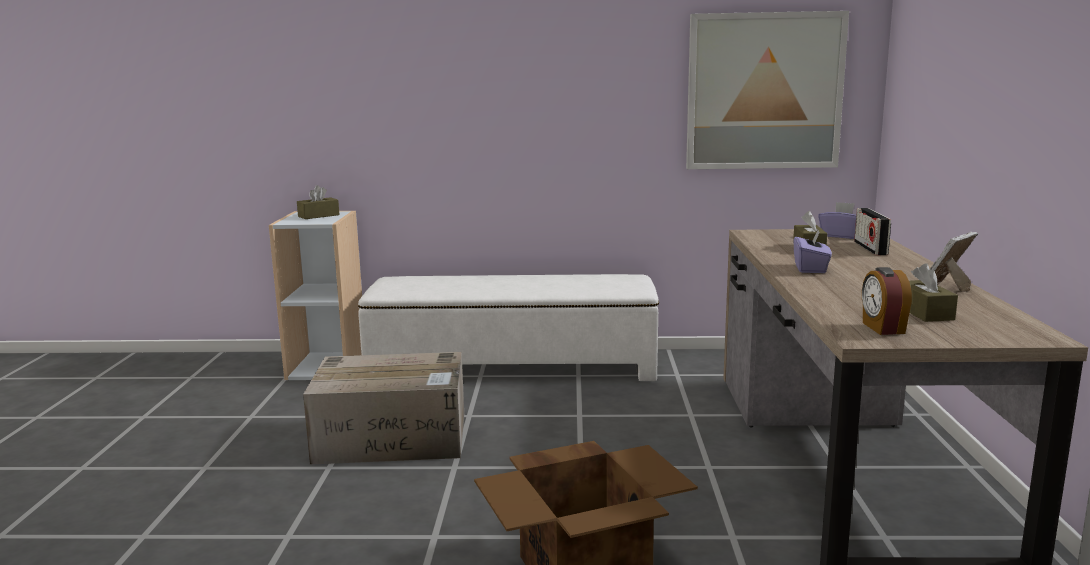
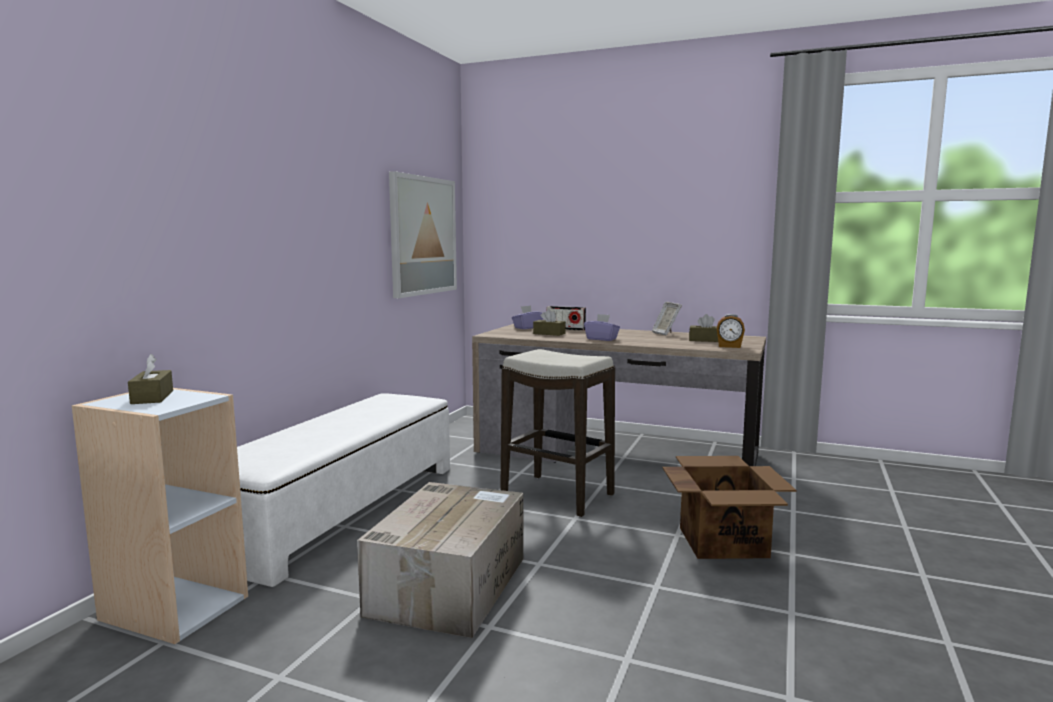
camera: 70 degrees left, 5 degrees down
none -> stool [500,349,615,517]

